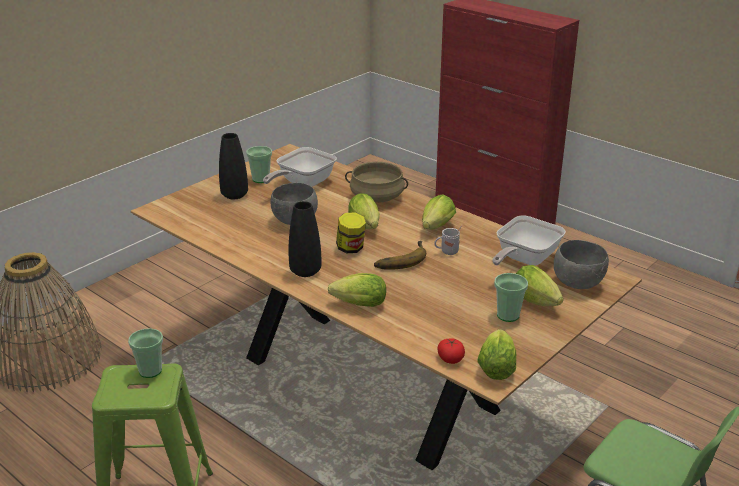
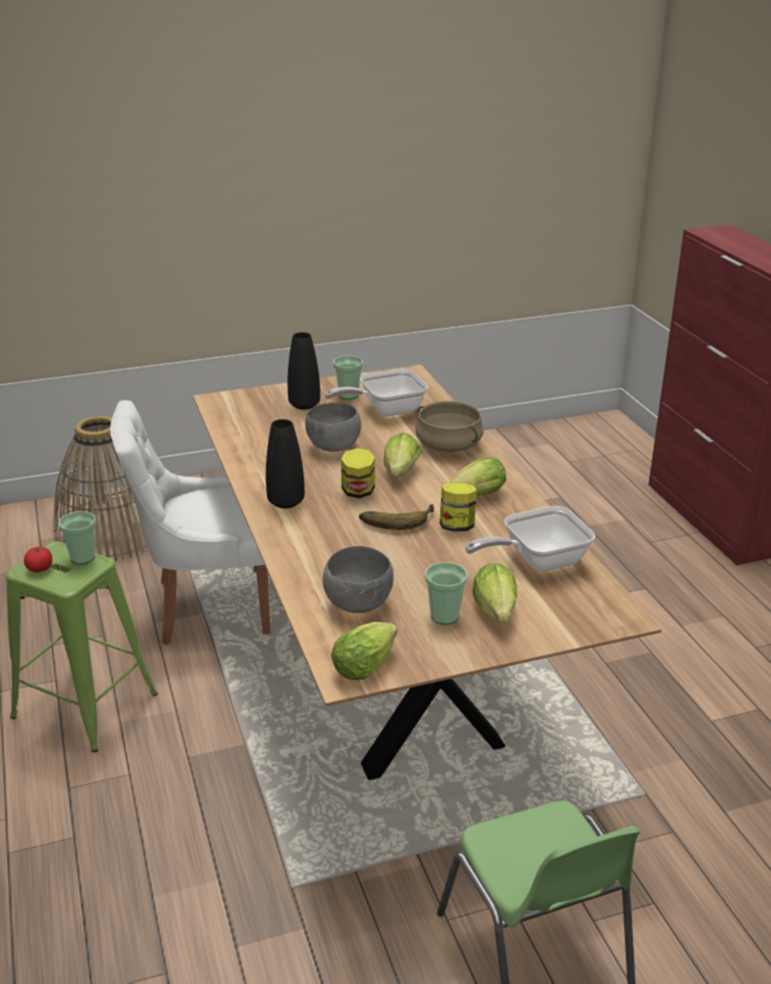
camera: 30 degrees right, 0 degrees up
lettuce [328,273,386,307] -> none
white mug [434,226,461,255] -> jar [440,483,477,532]
tomato [438,338,465,364] -> tomato moved to [24,547,52,572]
grey bowl [554,240,609,289] -> grey bowl moved to [323,546,394,613]
none -> white chair [110,400,270,645]

